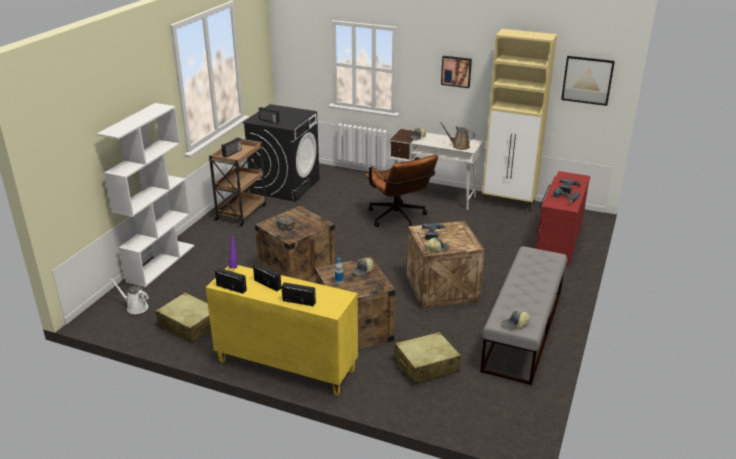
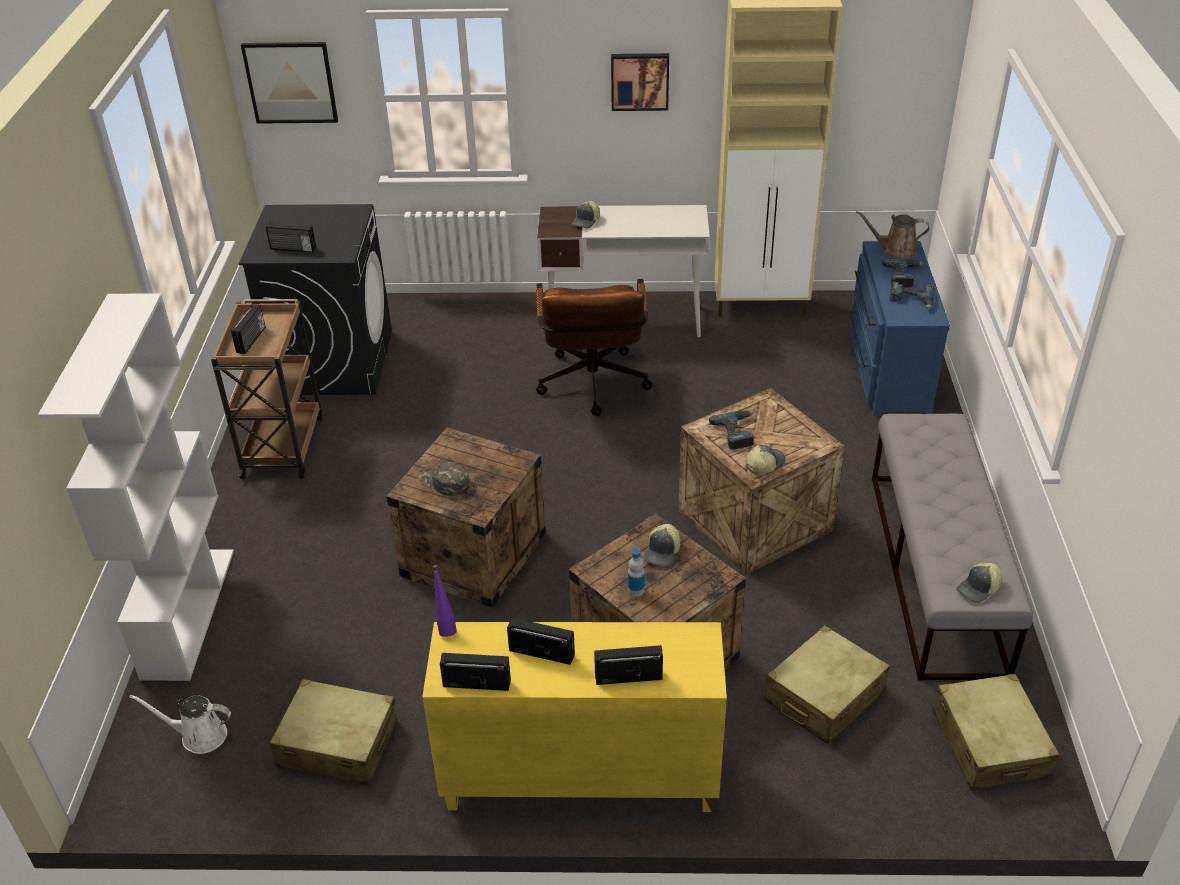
camera: 20 degrees left, 10 degrees up
brown office chair [365,155,438,227] -> brown office chair turned 45 degrees clockwise [536,279,653,416]
brown watering can [439,122,475,150] -> brown watering can moved to [856,211,929,259]
red dresser [536,171,590,266] -> blue dresser [849,241,950,416]
picture [561,56,615,106] -> picture moved to [241,42,338,124]
none -> beige suitcase [932,674,1060,791]

